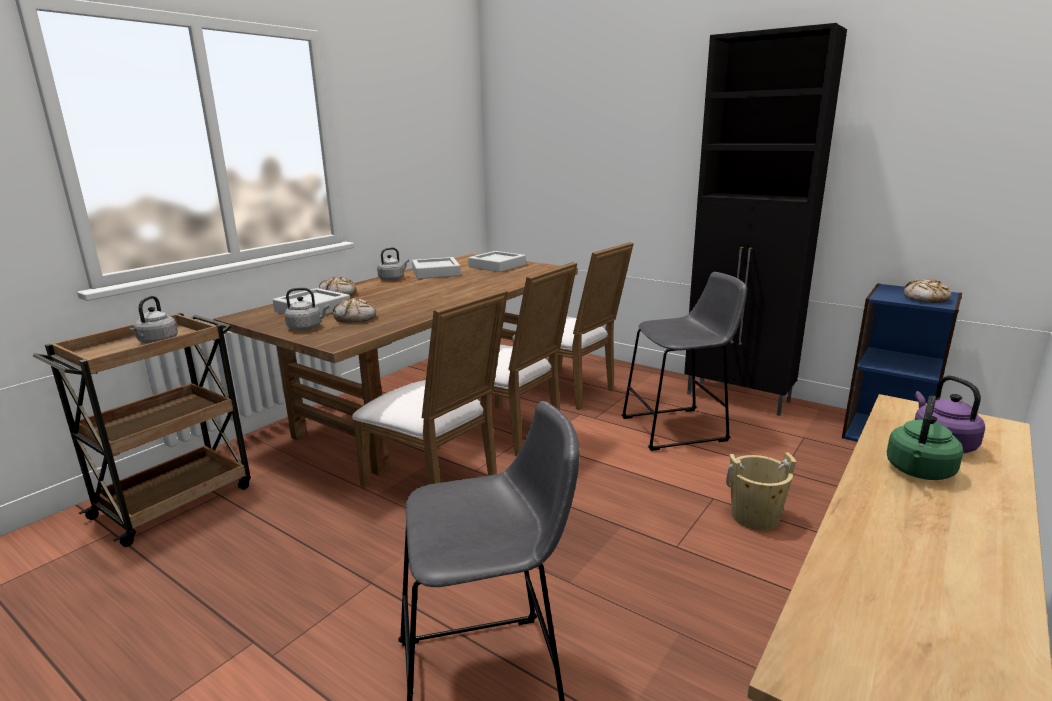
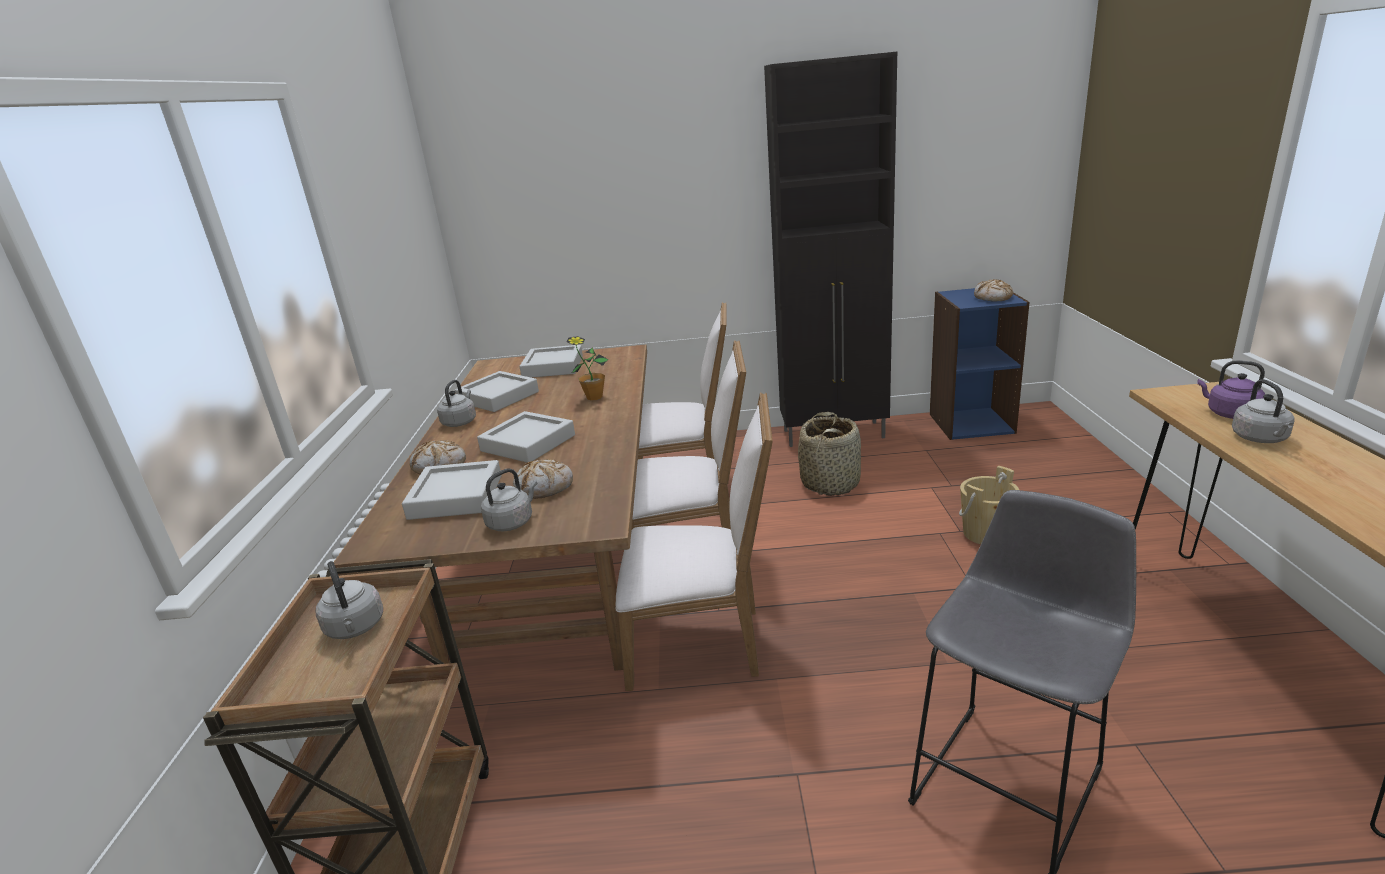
camera: 35 degrees left, 5 degrees up
grey stool [622,272,747,451] -> basket [798,412,861,496]
green kettle [887,396,963,480] -> grey kettle [1232,379,1295,443]
none -> grey tray [477,411,575,463]
none -> potted plant [567,336,608,401]

